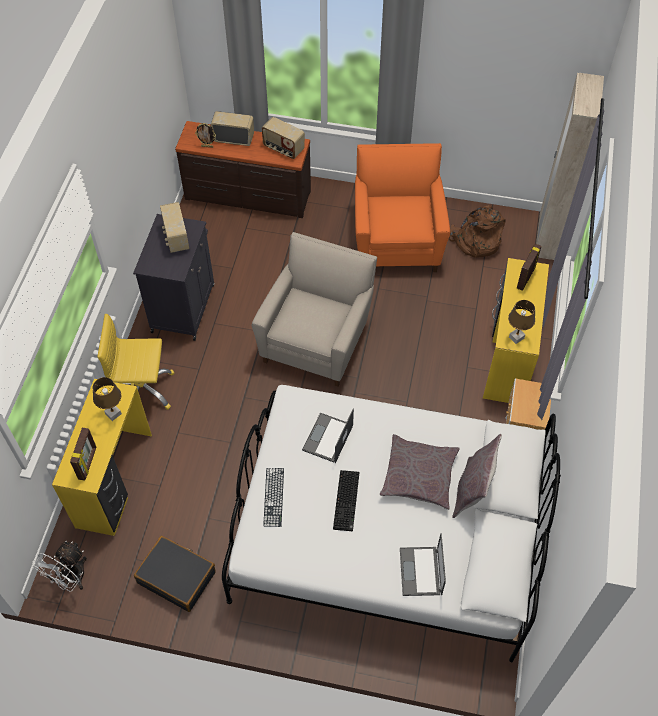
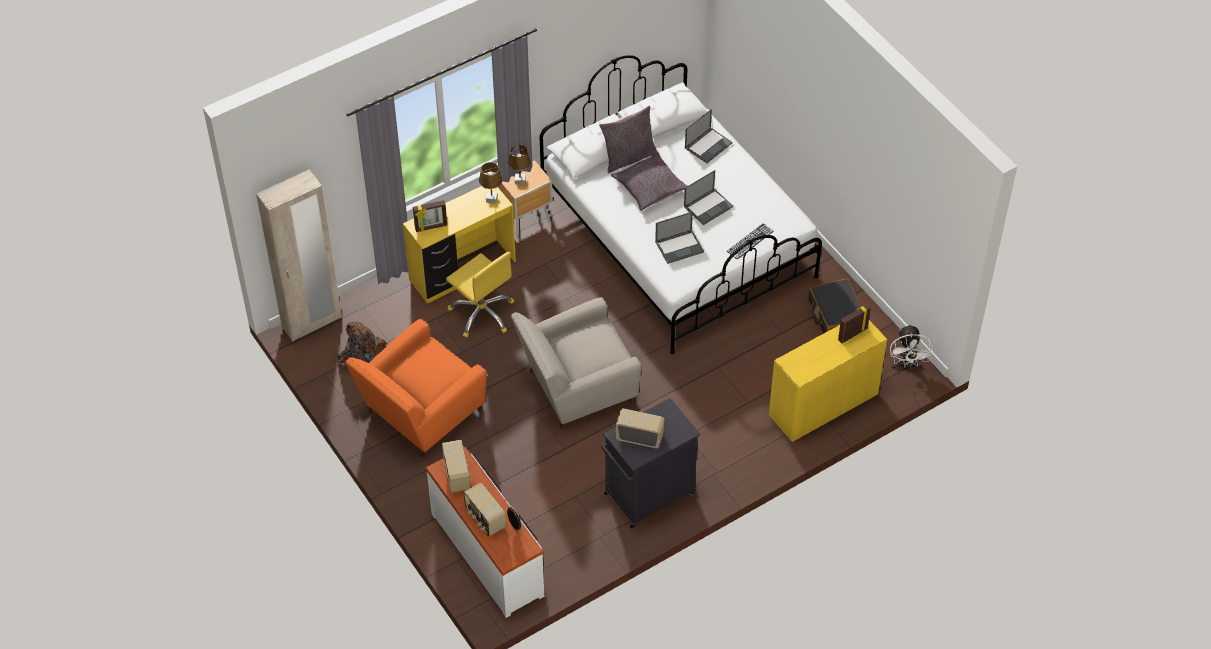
camera: 135 degrees left, 5 degrees down
white fan [32,541,87,592] -> white fan turned 105 degrees clockwise [890,324,933,370]
brown table lamp [93,377,122,421] -> brown table lamp moved to [508,144,531,185]
yellow office chair [97,313,175,410] -> yellow office chair moved to [446,252,514,337]
radio [160,202,189,253] -> radio turned 105 degrees counterclockwise [616,408,665,449]
brown dresser [175,121,311,218] -> white dresser [426,447,544,618]
keyboard [333,470,359,531] -> laptop [684,170,733,225]

